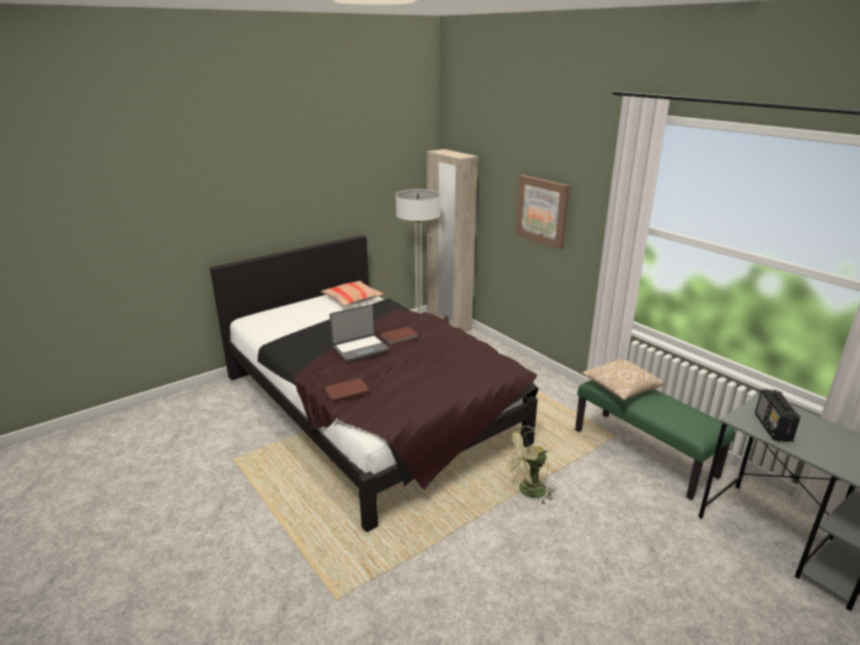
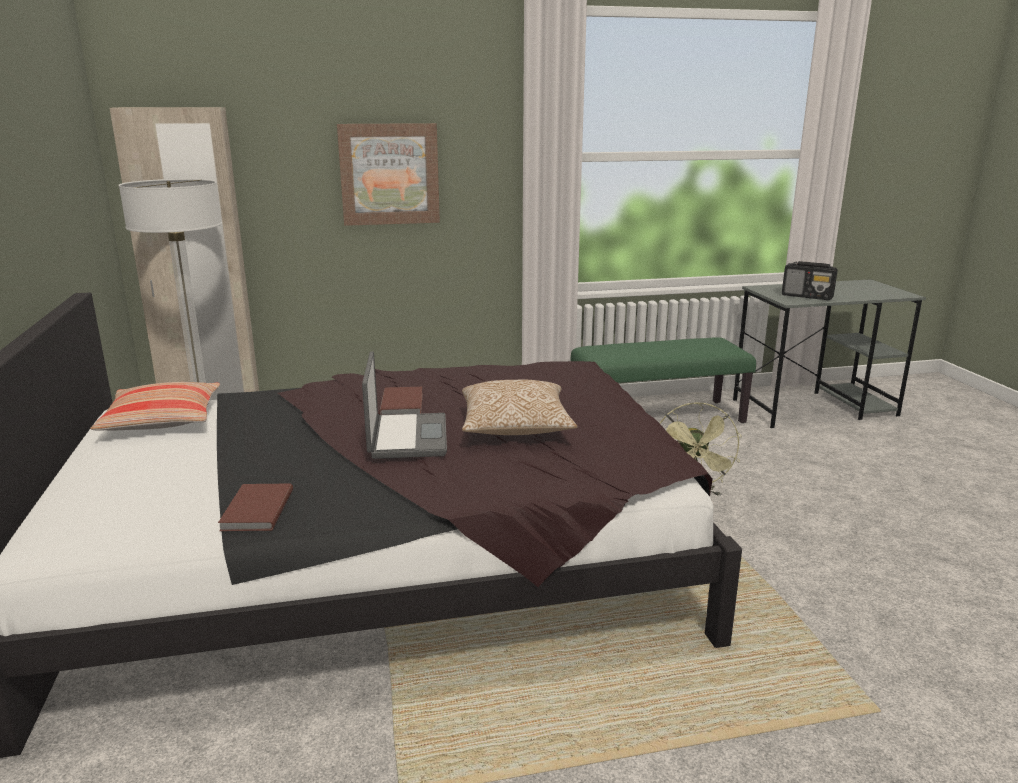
camera: 65 degrees left, 5 degrees down
brown book [325,378,369,402] -> brown book moved to [218,483,293,531]
pillow [582,359,665,400] -> pillow moved to [462,380,577,435]

